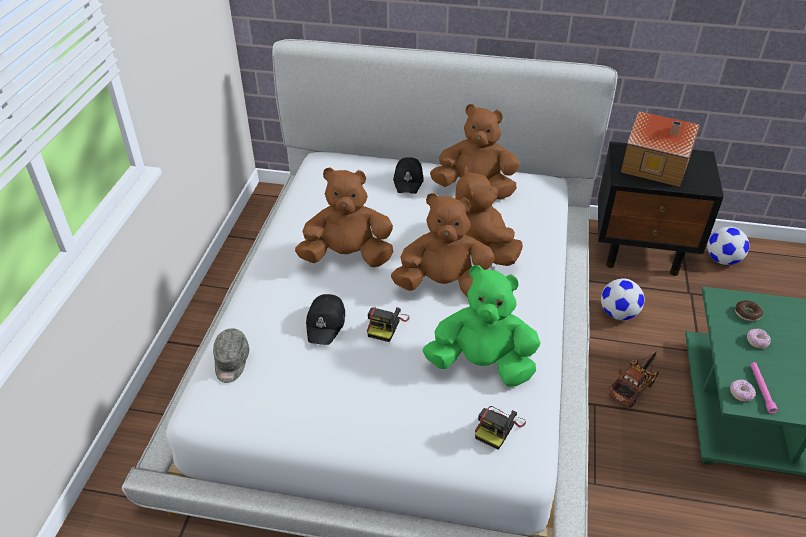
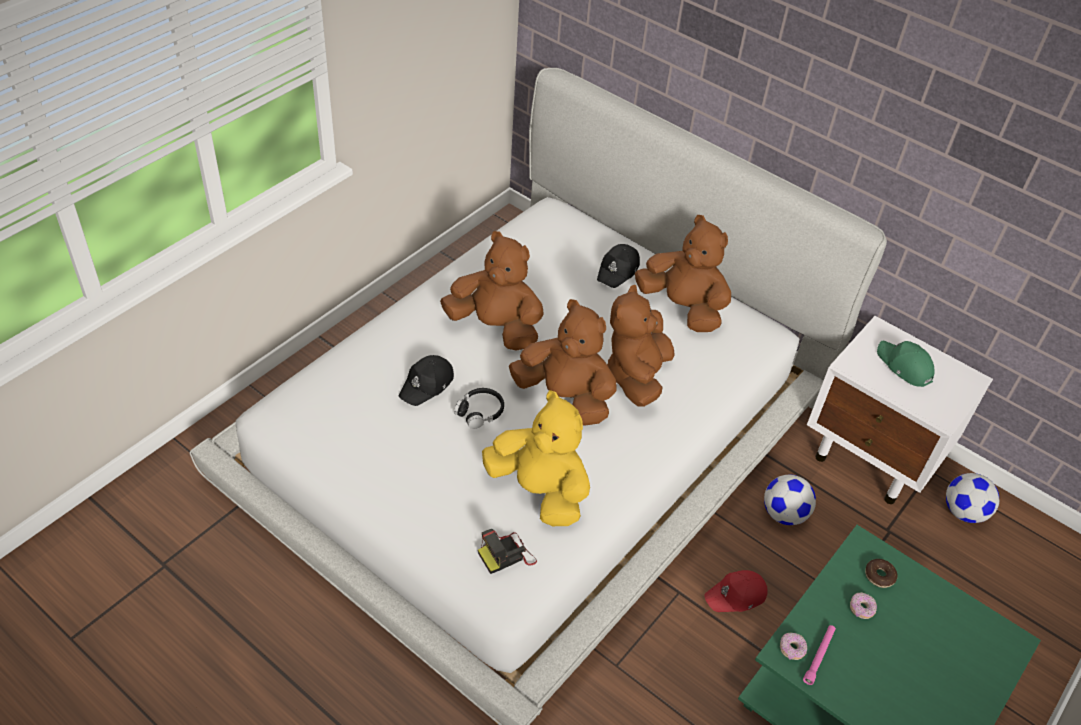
camera: 25 degrees right, 5 degrees up
grey cap [213,328,249,383] -> none
camera [367,307,410,342] -> black headphones [454,388,504,429]
green plush toy [423,265,541,386] -> yellow plush toy [482,390,590,526]
black nightstand [598,142,724,276] -> white nightstand [807,316,993,504]
toy truck [608,351,659,408] -> red cap [704,570,768,612]
toy house [621,111,699,187] -> green cap [877,341,935,387]

